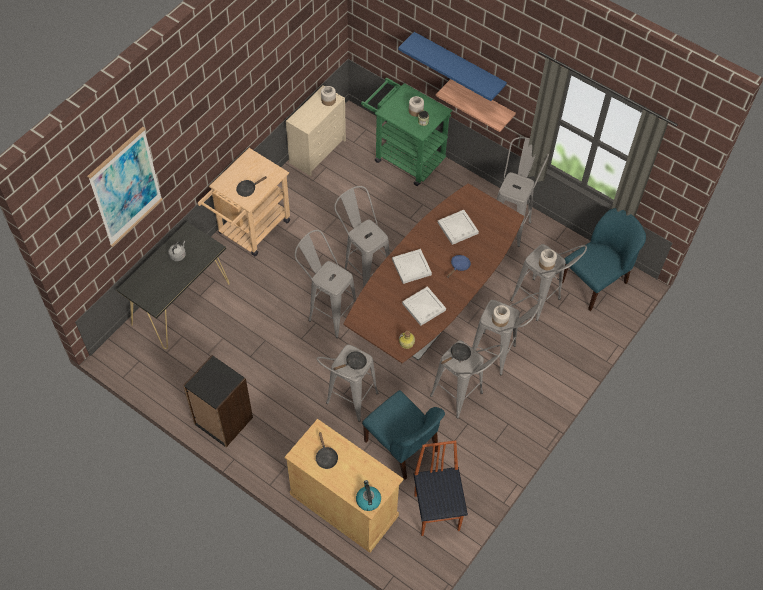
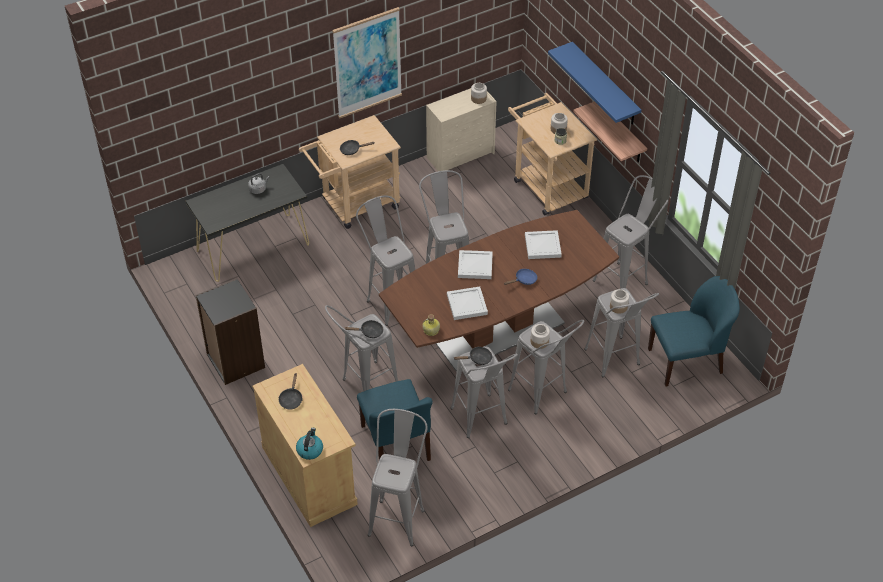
camera: 25 degrees right, 10 degrees down
picture [87,127,163,247] -> picture moved to [332,7,402,118]
green cart [361,78,452,186] -> beige cart [508,93,597,215]
chair [413,440,468,536] -> grey stool [368,409,428,546]

